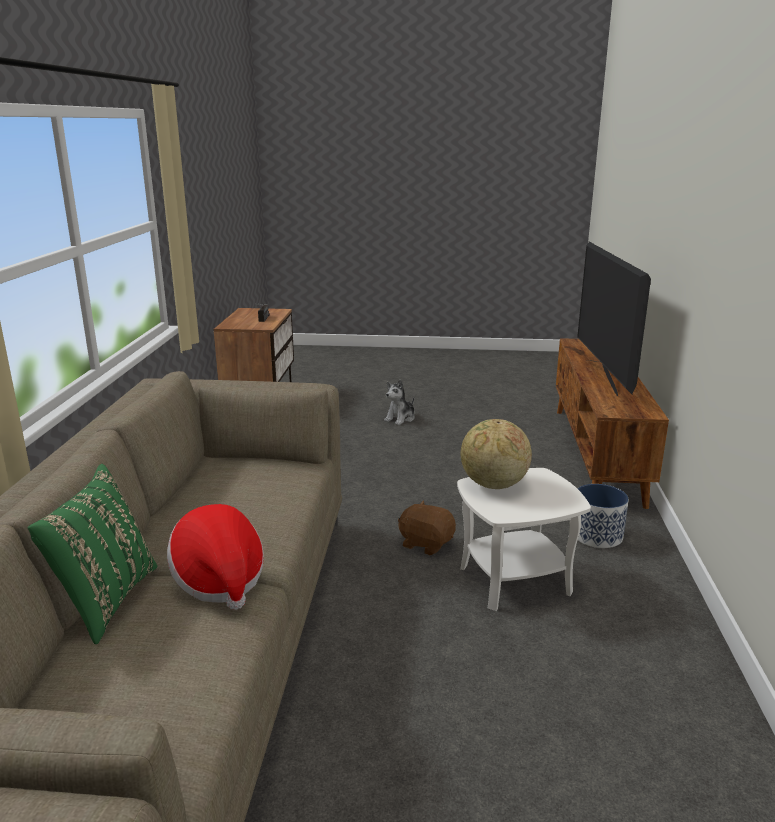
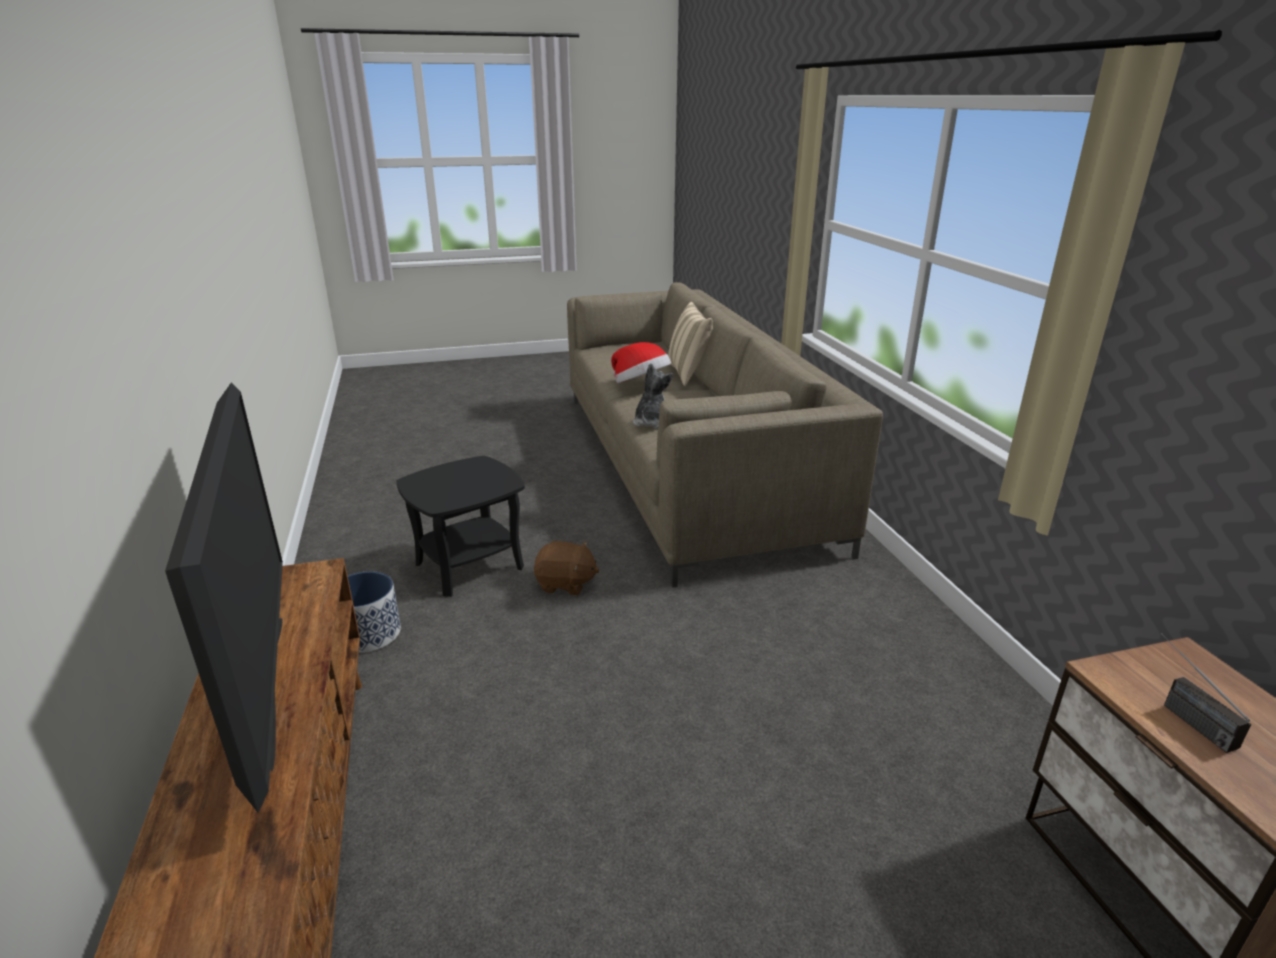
camera: 160 degrees right, 5 degrees up
green pillow [28,464,157,644] -> beige pillow [668,302,713,386]
plush toy [384,380,415,425] -> plush toy moved to [633,363,673,429]
white side table [457,468,591,611] -> black side table [396,456,525,597]
globe [461,419,532,489] -> none

